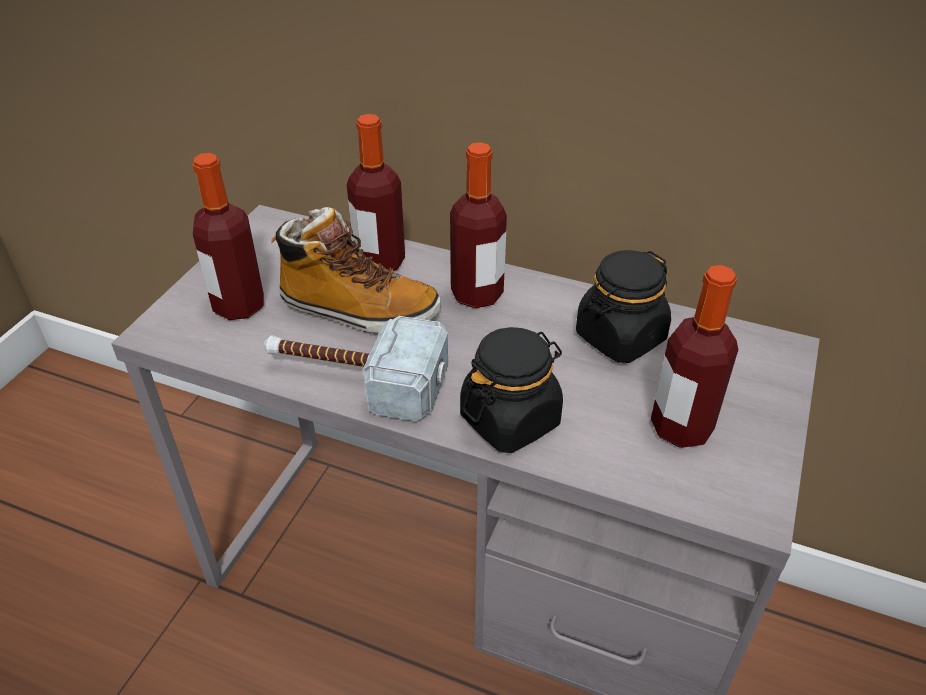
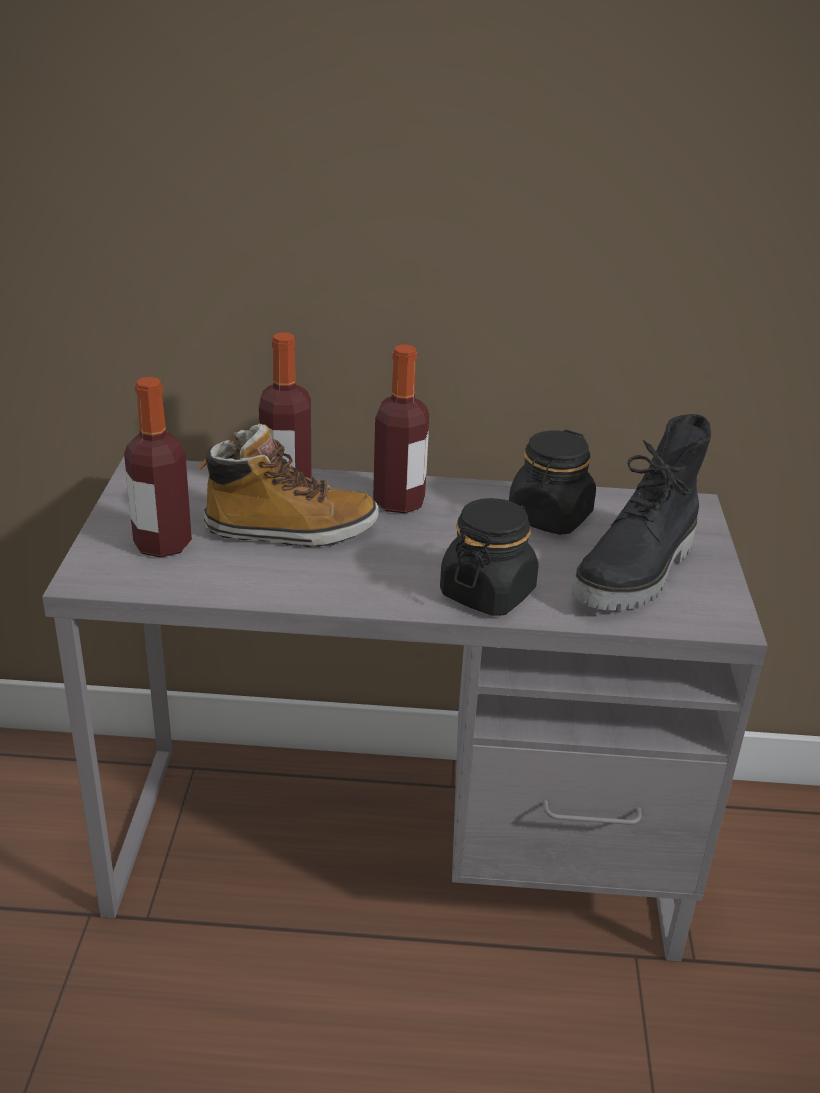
camera: 20 degrees left, 10 degrees down
hammer [264,316,448,421] -> none
bottle [651,265,738,448] -> black boot [571,414,711,610]

